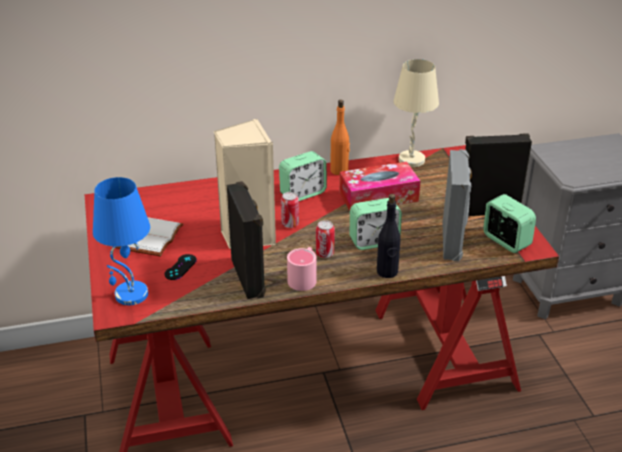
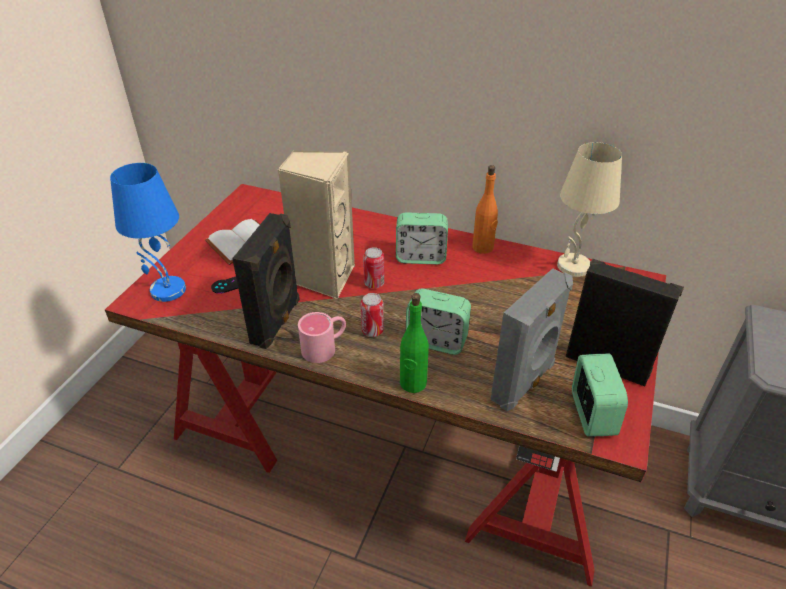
camera: 35 degrees right, 5 degrees up
tissue box [339,162,420,211] -> none
black bottle [377,194,401,278] -> green bottle [400,293,429,393]

